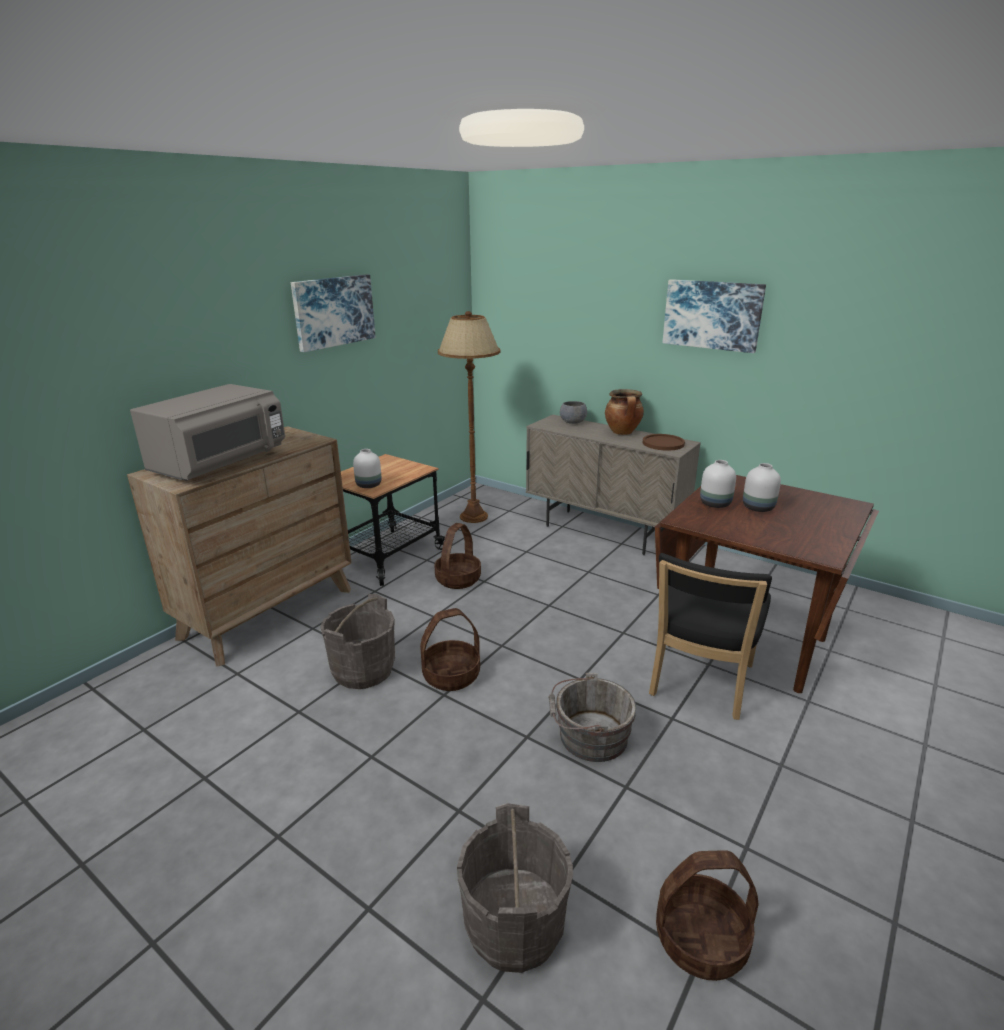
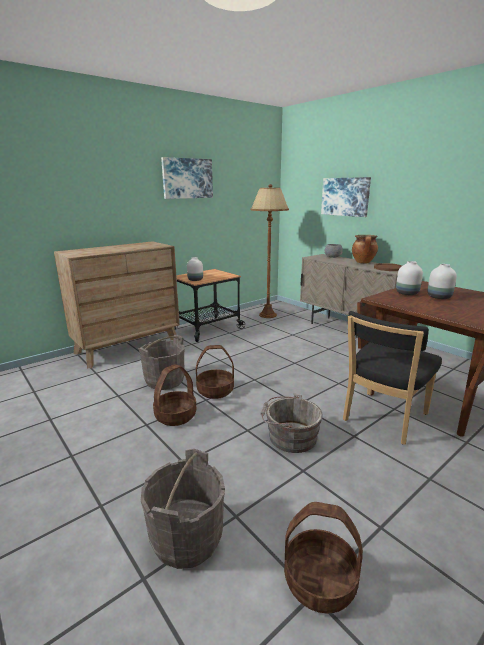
camera: 15 degrees right, 5 degrees down
grey microwave [130,384,285,481] -> none
basket [434,523,481,589] -> basket moved to [153,364,197,426]
picture [662,279,766,353] -> picture moved to [321,177,371,217]

